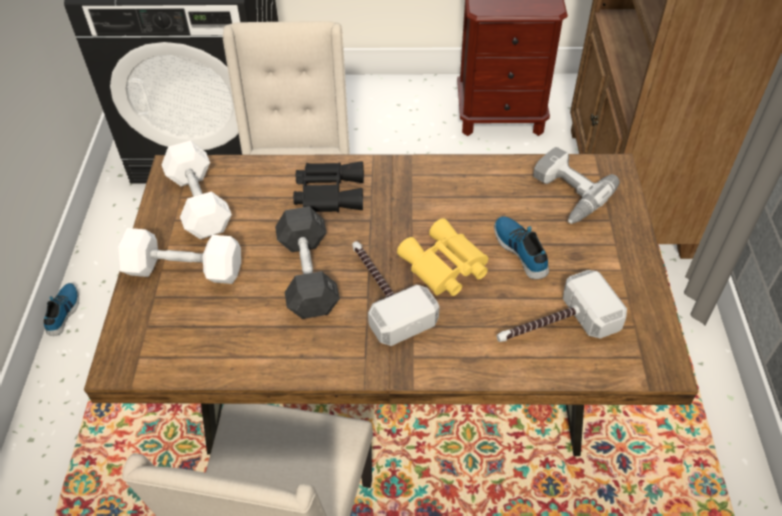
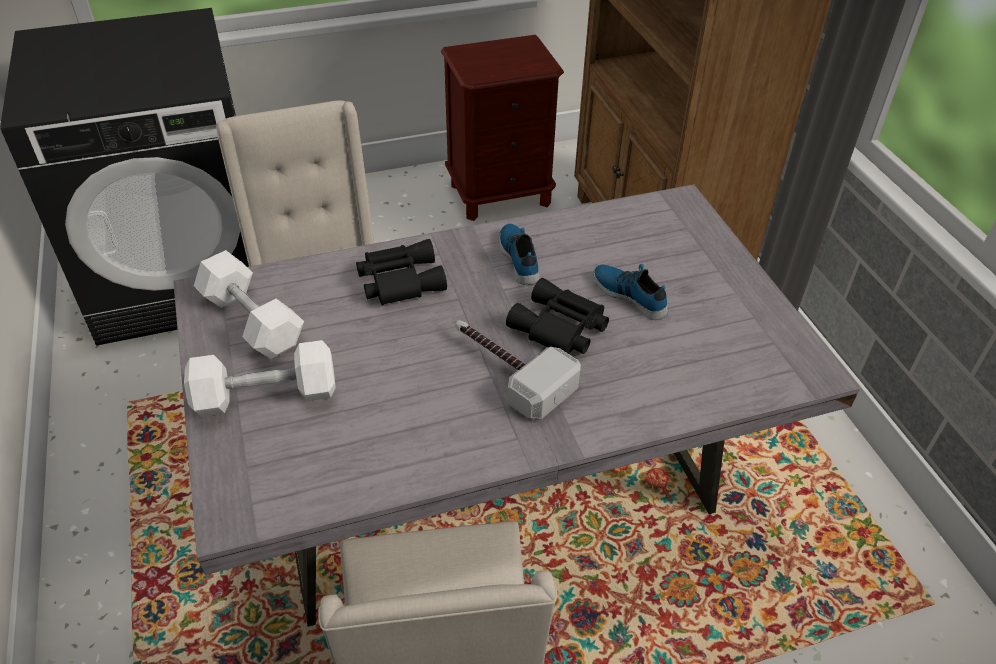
camera: 20 degrees left, 5 degrees down
shoe [44,283,79,336] -> shoe moved to [499,224,540,285]
brown dining table [84,154,698,456] -> grey dining table [173,184,860,627]
grey dumbbell [275,206,340,319] -> none
yellow binoculars [397,218,488,296] -> black binoculars [506,278,609,354]
hammer [497,270,627,342] -> none
power drill [533,147,620,224] -> none

